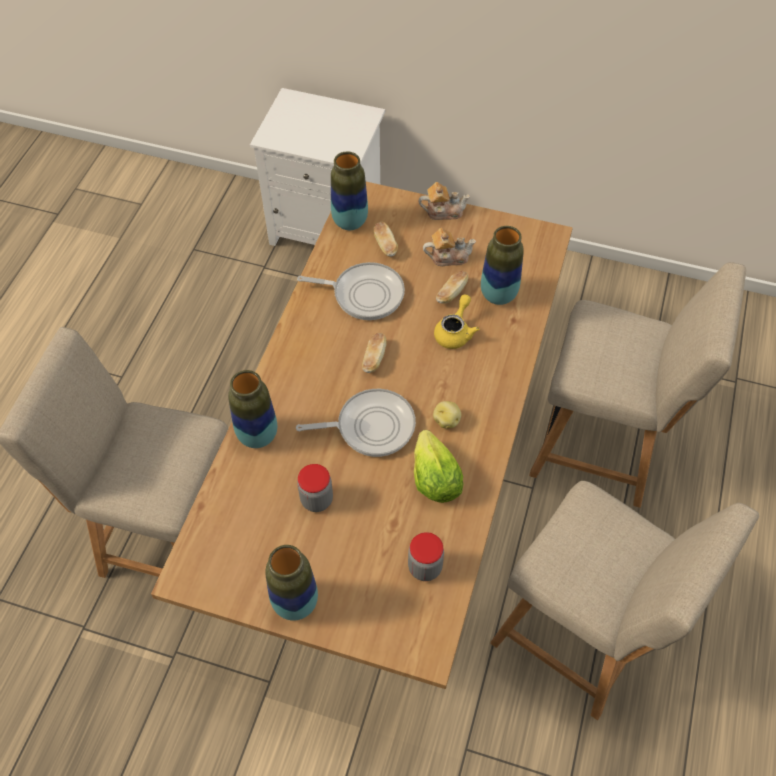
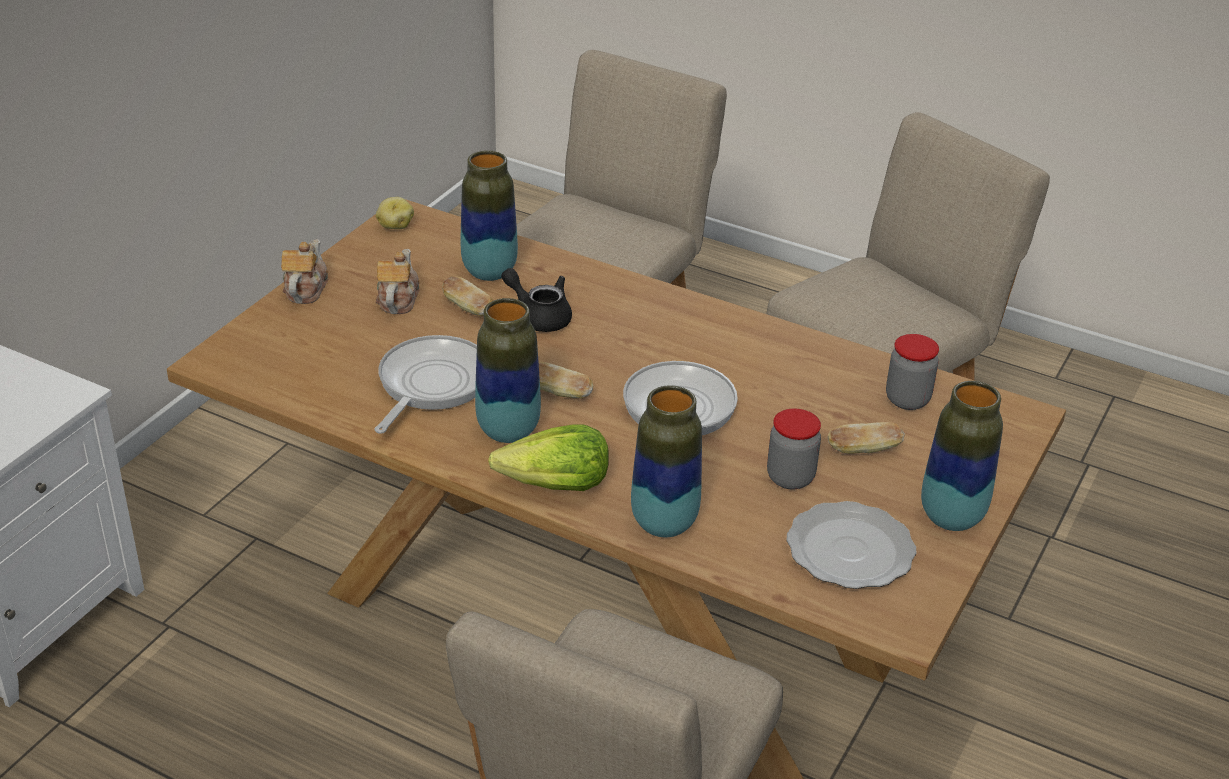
camera: 80 degrees left, 20 degrees down
vase [331,152,368,230] -> vase moved to [475,298,541,443]
bread [373,222,398,257] -> bread moved to [828,422,905,454]
lettuce [414,430,464,503] -> lettuce moved to [488,424,609,491]
potato [433,401,461,428] -> potato moved to [376,197,414,229]
yellow teapot [434,294,479,349] -> black teapot [501,268,572,332]
none -> plate [787,501,916,589]

